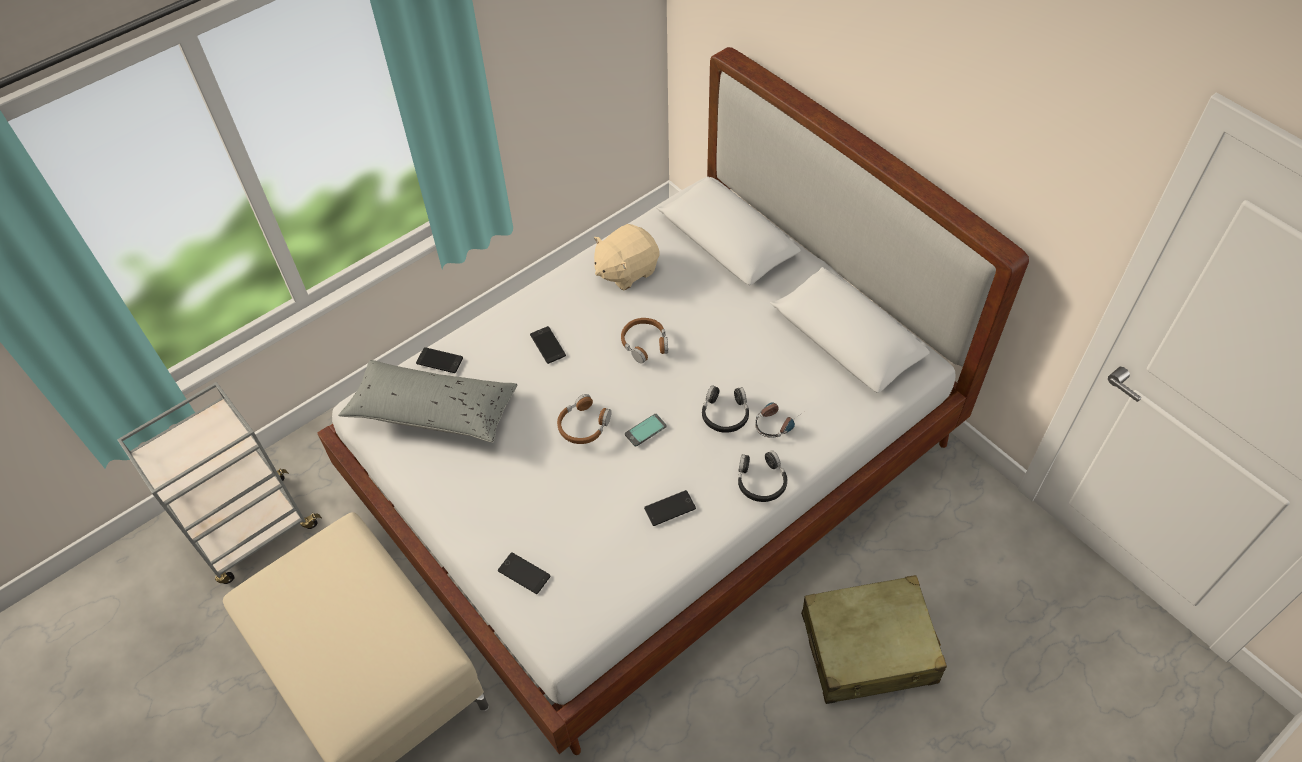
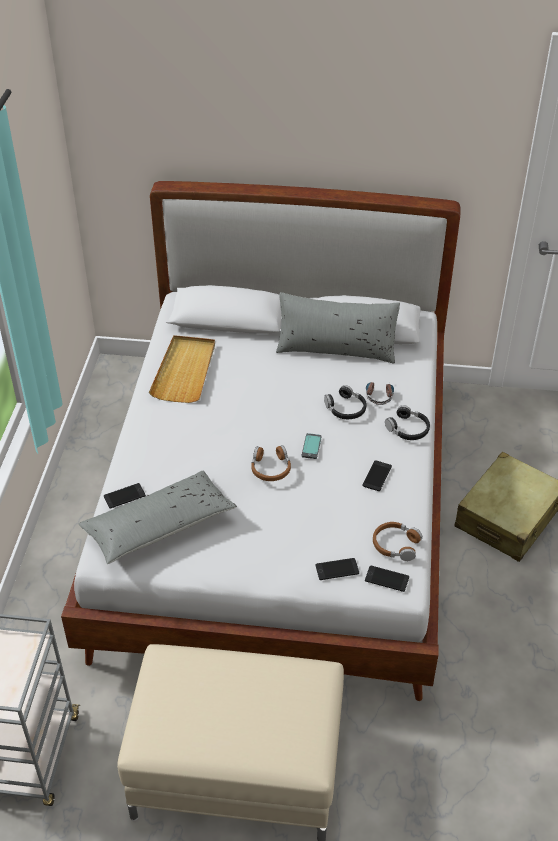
camera: 45 degrees left, 10 degrees down
phone [530,326,566,364] -> phone moved to [365,565,409,592]
beige plush toy [594,224,659,291] -> beige tray [149,335,215,403]
brown headphones [621,318,668,364] -> brown headphones moved to [373,522,423,561]
none -> grey pillow [276,292,400,363]

